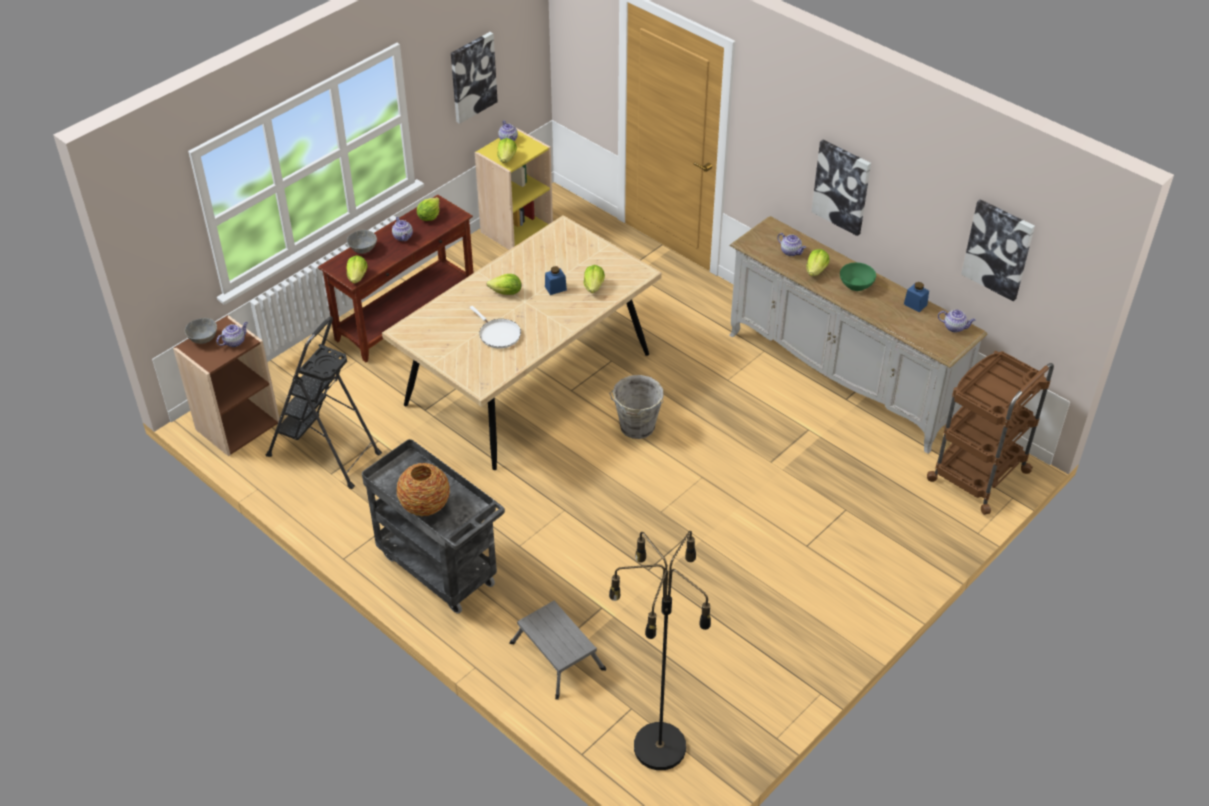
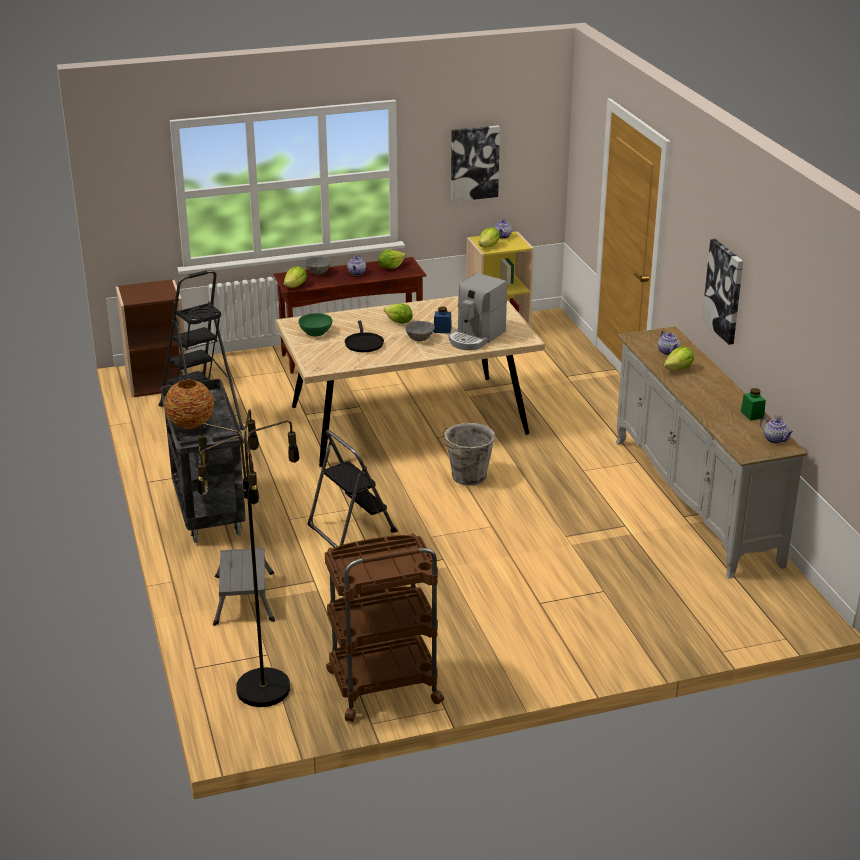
camera: 30 degrees right, 15 degrees down
grey bowl [185,318,217,344] -> grey bowl moved to [405,321,435,341]
teapot [217,322,248,347] -> none
white frying pan [470,306,521,349] -> black frying pan [345,321,384,352]
lettuce [584,265,605,293] -> coffee machine [449,273,507,350]
green bowl [840,262,876,291] -> green bowl moved to [298,313,332,336]
blue jar [904,282,929,312] -> green jar [741,388,766,421]
brown cart [927,351,1054,515] -> brown cart moved to [325,534,444,722]
picture [961,199,1035,301] -> none
none -> black step ladder [308,430,398,548]

